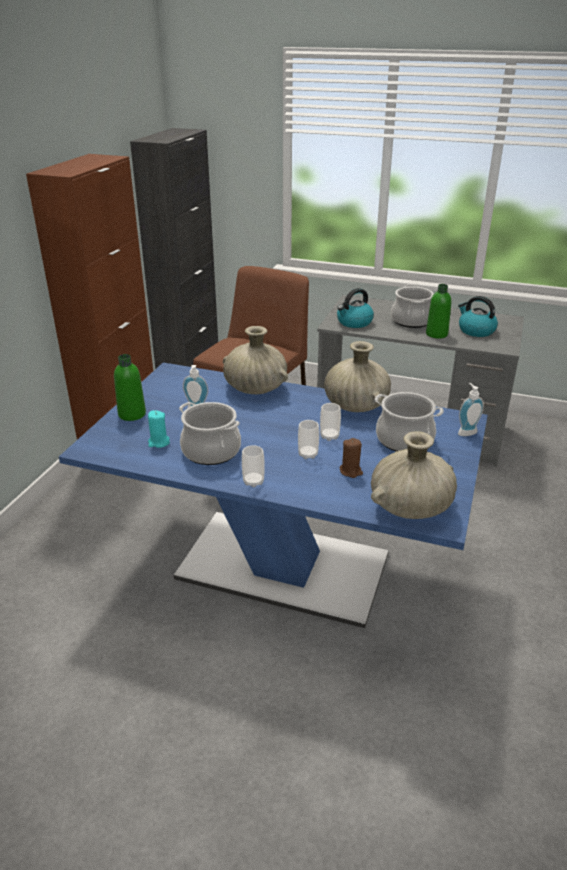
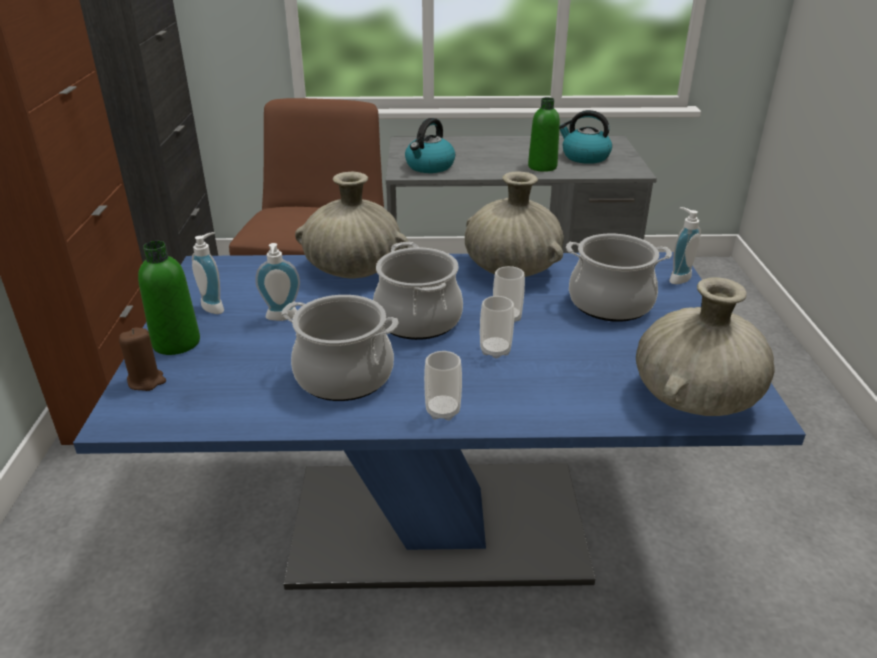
camera: 20 degrees left, 0 degrees up
turquoise candle [148,410,170,448] -> none
brown candle [340,438,363,478] -> brown candle moved to [119,328,166,391]
cooking pot [391,284,434,328] -> cooking pot moved to [373,242,463,340]
none -> soap dispenser [192,232,224,314]

